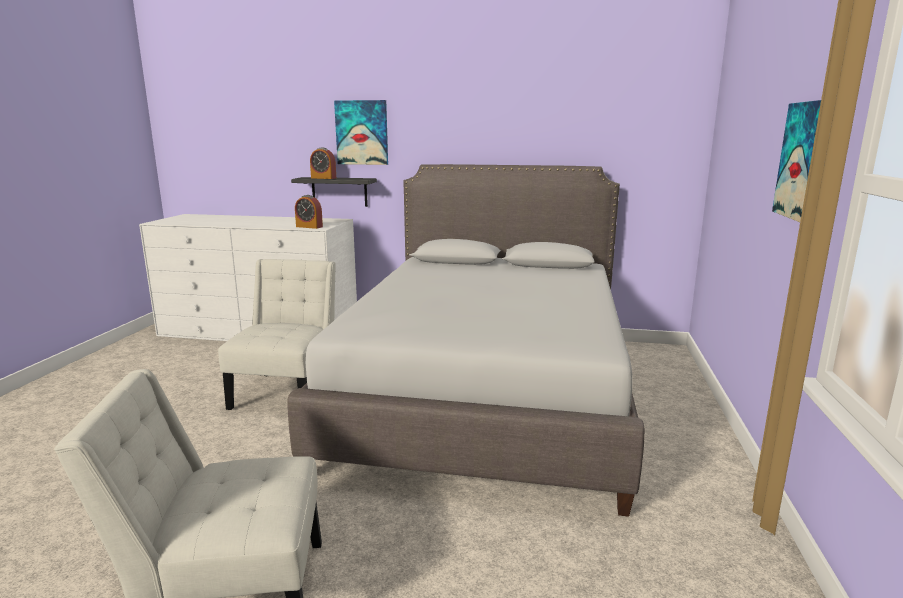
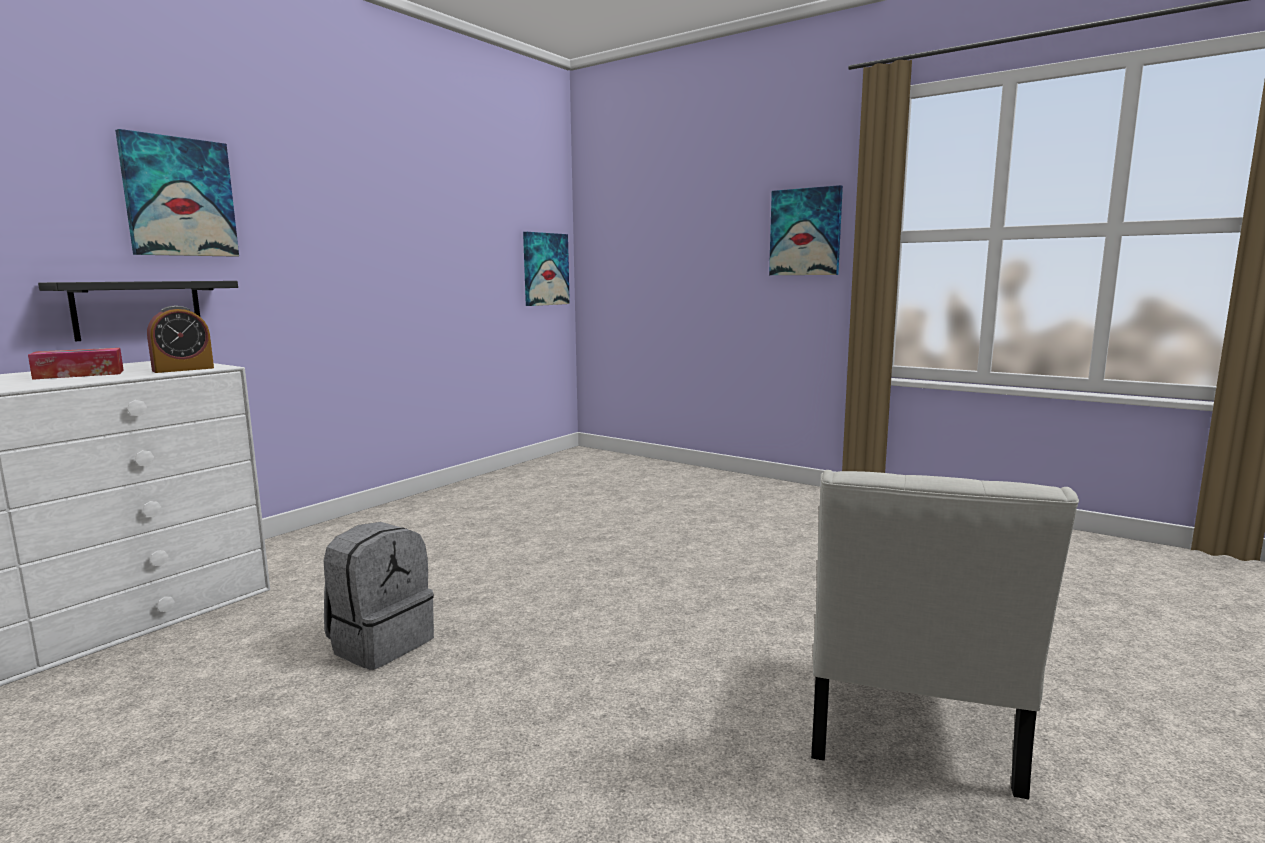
camera: 65 degrees left, 5 degrees down
white chair [218,259,336,410] -> grey backpack [324,522,434,670]
grey bed [288,164,645,517] -> none
alarm clock [310,148,336,179] -> none
none -> tissue box [28,348,124,380]
none -> picture [523,232,570,306]

